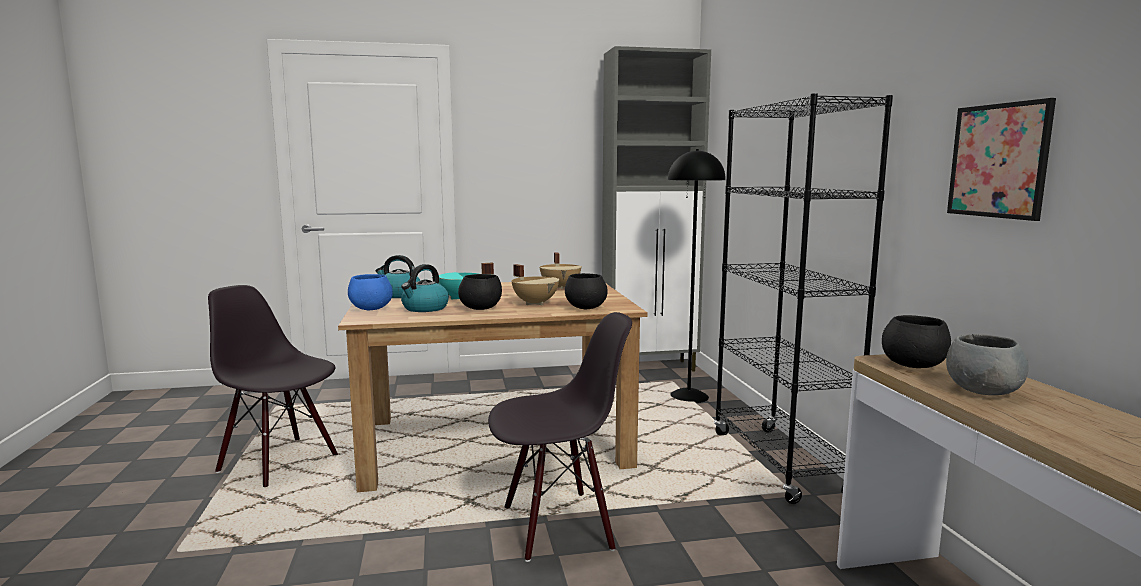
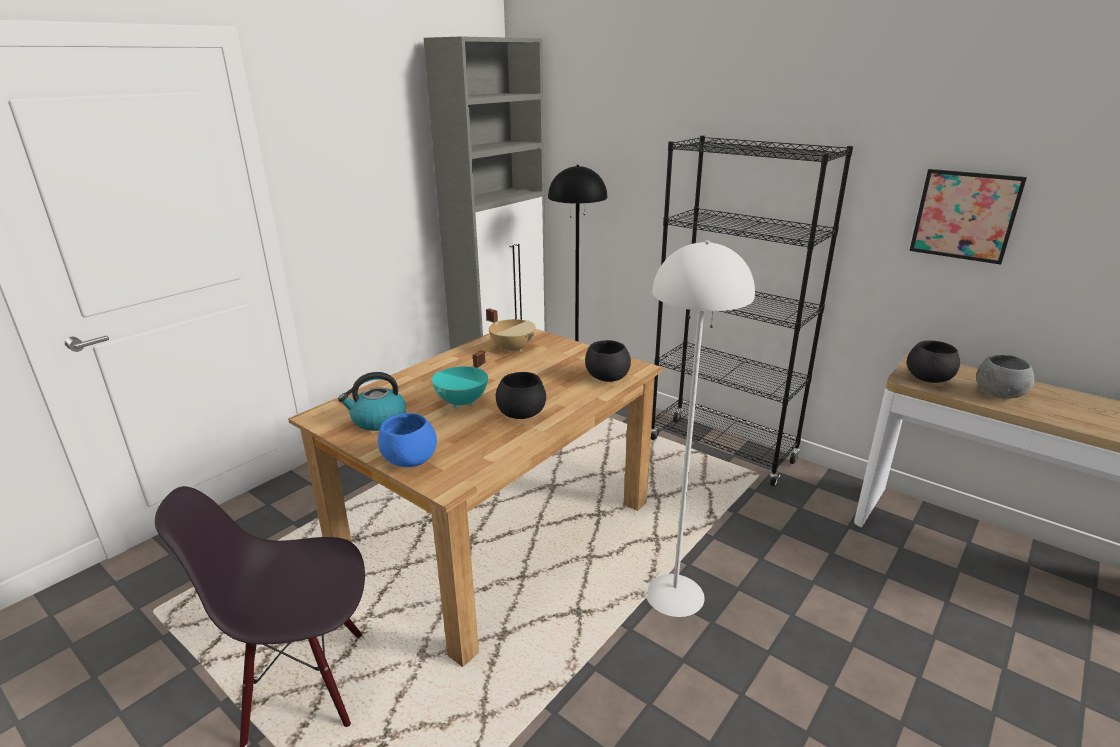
camera: 40 degrees left, 15 degrees up
kettle [401,264,449,312] -> none
black chair [488,312,632,562] -> white floor lamp [646,241,755,617]
beige cooking pot [512,264,559,305] -> none

